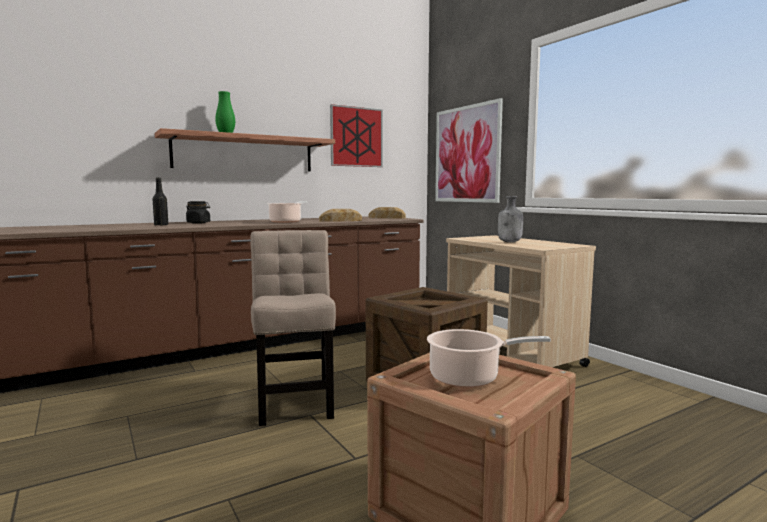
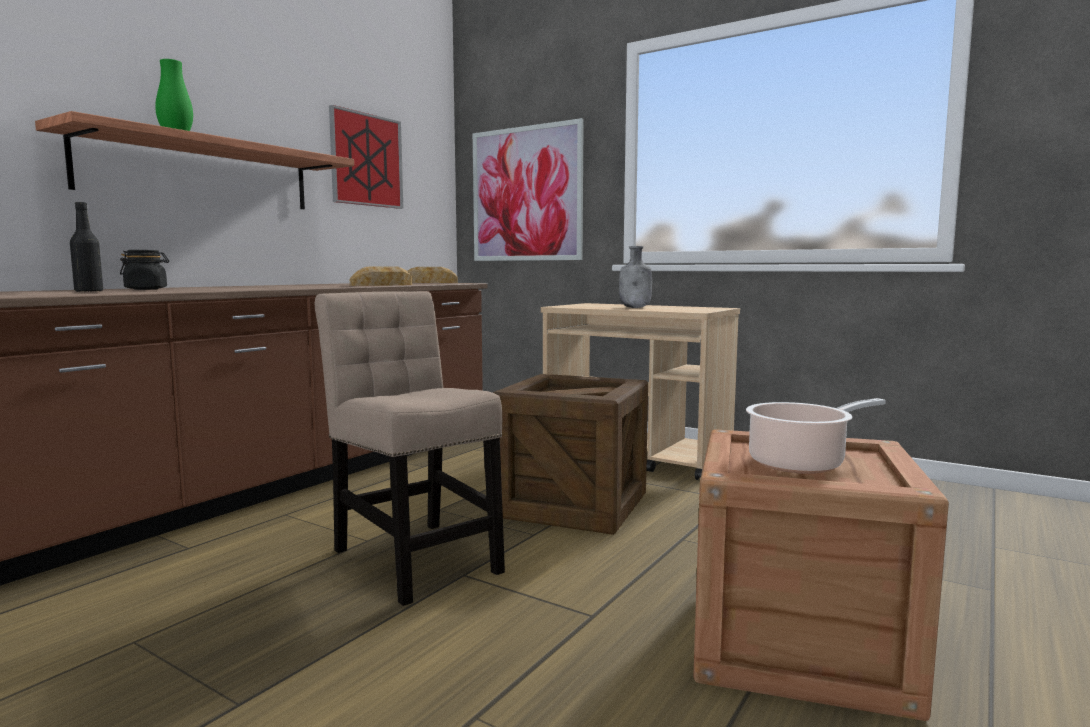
camera: 25 degrees left, 0 degrees up
cooking pot [267,201,307,223] -> none

